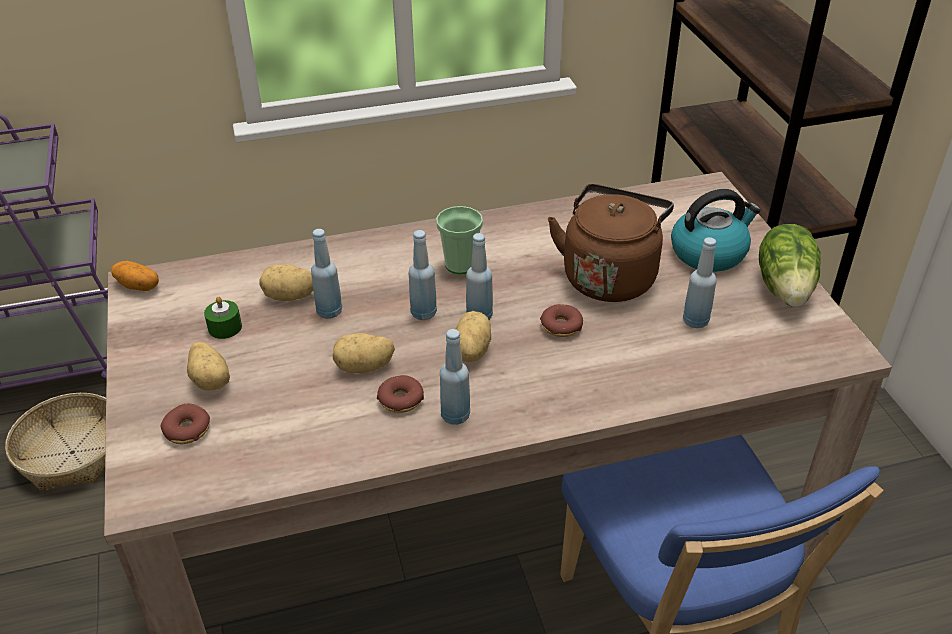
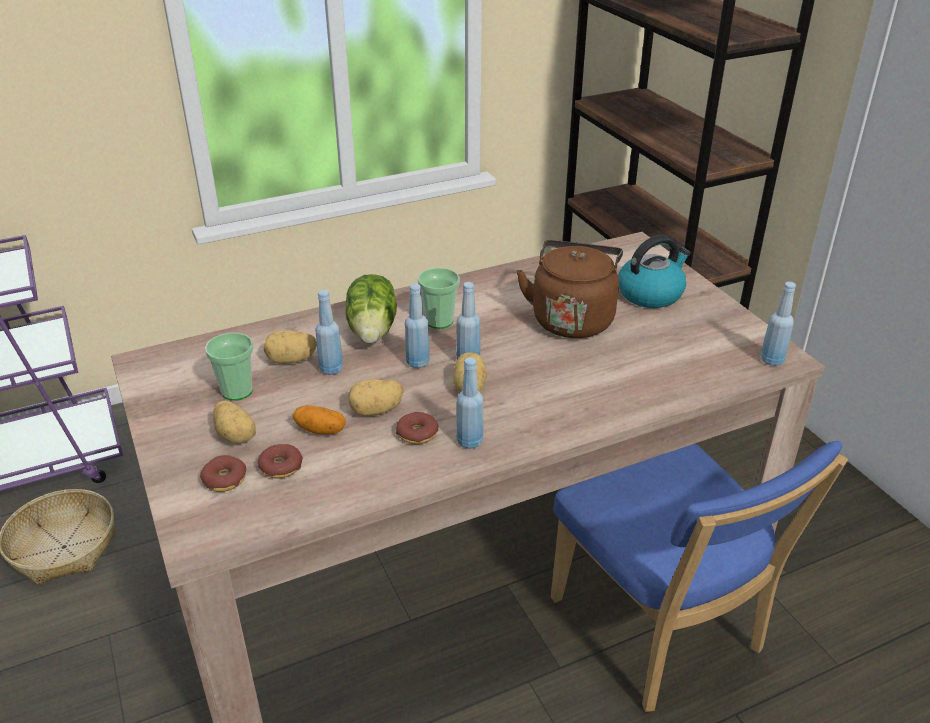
camera: 10 degrees left, 5 degrees down
potato [111,261,159,291] -> potato moved to [293,405,346,434]
green candle [204,296,242,339] -> cup [205,333,254,401]
donut [540,304,583,337] -> donut moved to [258,444,303,479]
blue bottle [683,237,717,328] -> blue bottle moved to [760,281,796,366]
lettuce [759,224,821,307] -> lettuce moved to [346,274,397,344]

